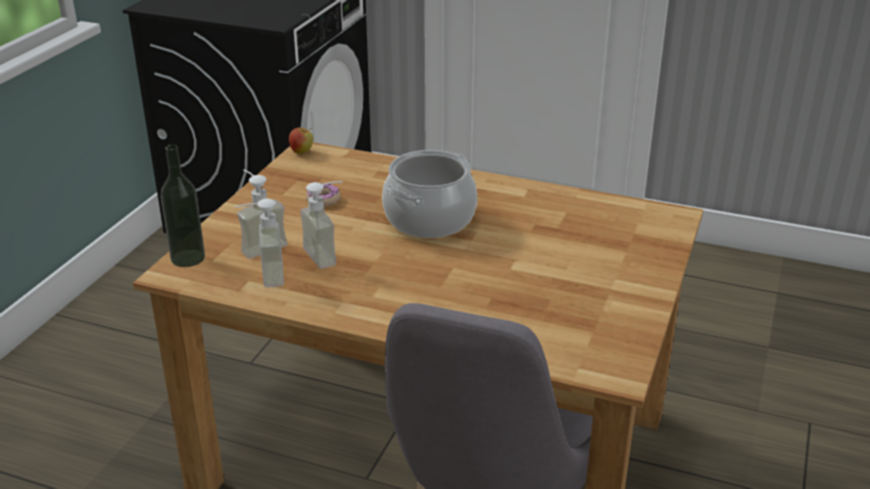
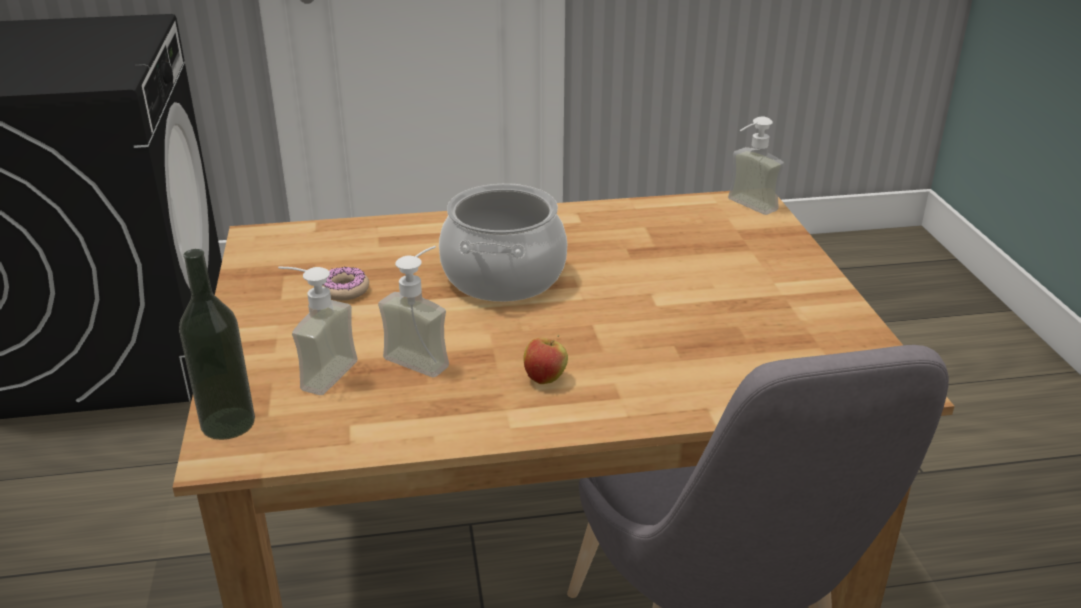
camera: 30 degrees left, 0 degrees up
soap dispenser [235,198,284,288] -> soap dispenser moved to [728,117,784,215]
apple [289,127,313,154] -> apple moved to [524,335,568,384]

